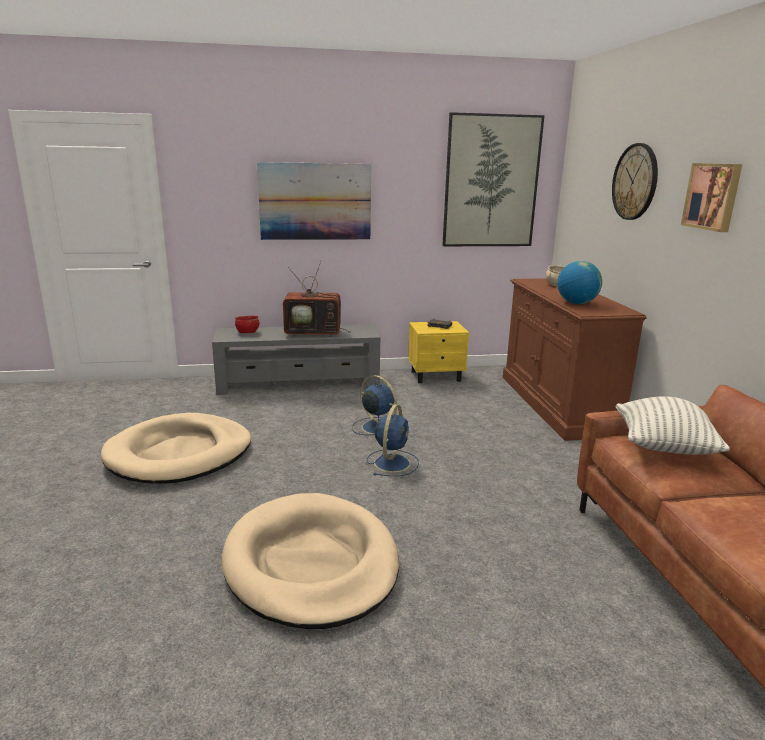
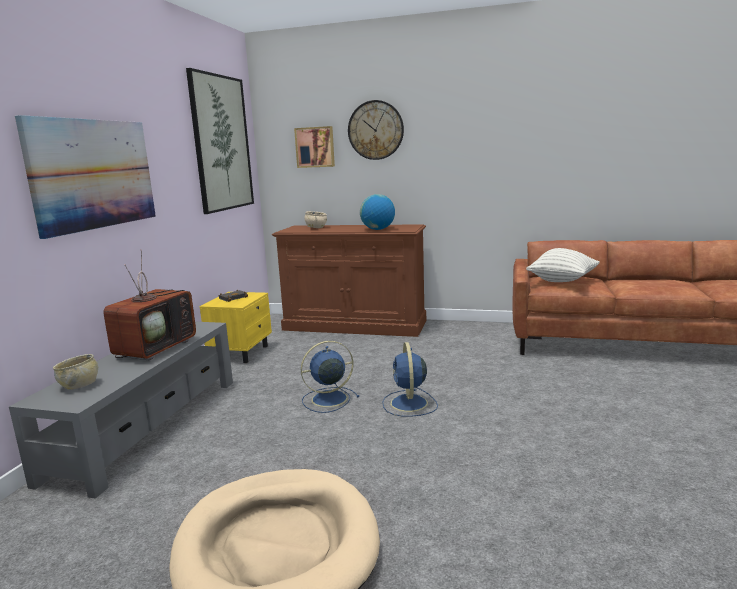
camera: 65 degrees left, 5 degrees down
beige dog bed [222,493,399,629] -> none
red bowl [235,316,260,333] -> beige bowl [53,354,98,390]
blue fan [367,404,419,476] -> blue fan turned 135 degrees counterclockwise [383,342,438,417]
picture [681,163,742,232] -> picture moved to [294,126,335,168]

